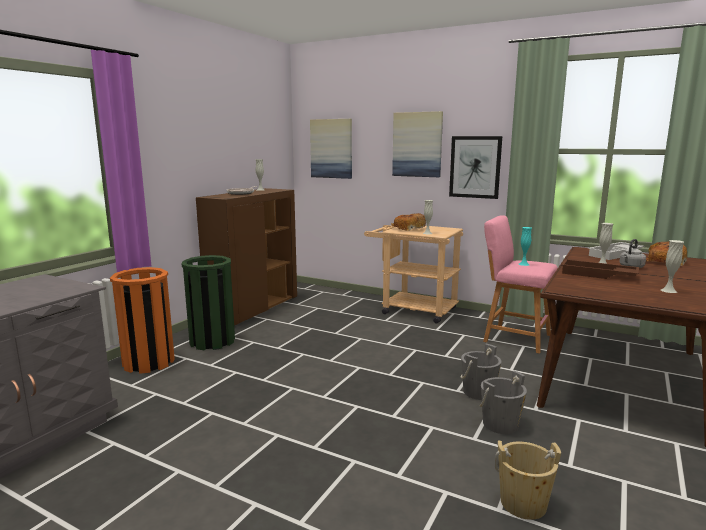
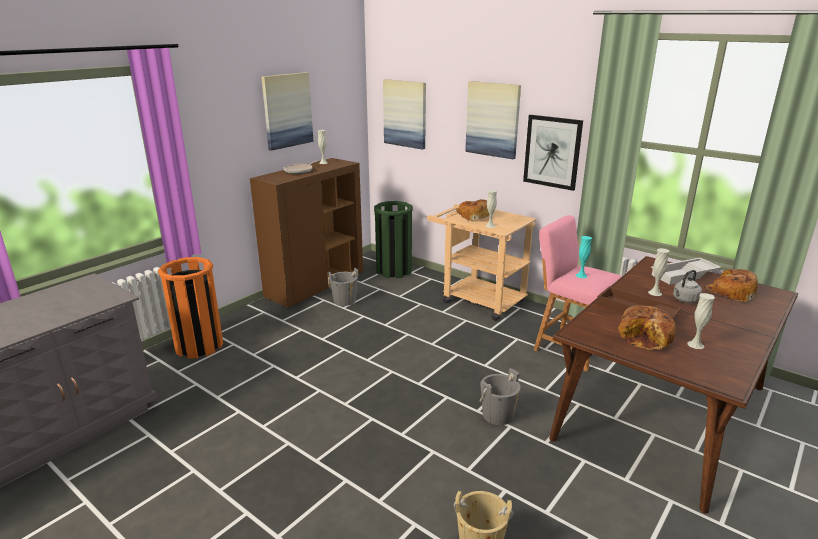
camera: 10 degrees right, 10 degrees up
green trash can [182,255,235,350] -> green trash can moved to [374,201,413,278]
grey bucket [480,371,527,434] -> grey bucket moved to [328,268,359,306]
none -> picture [261,72,314,151]
none -> bread [618,305,676,350]

